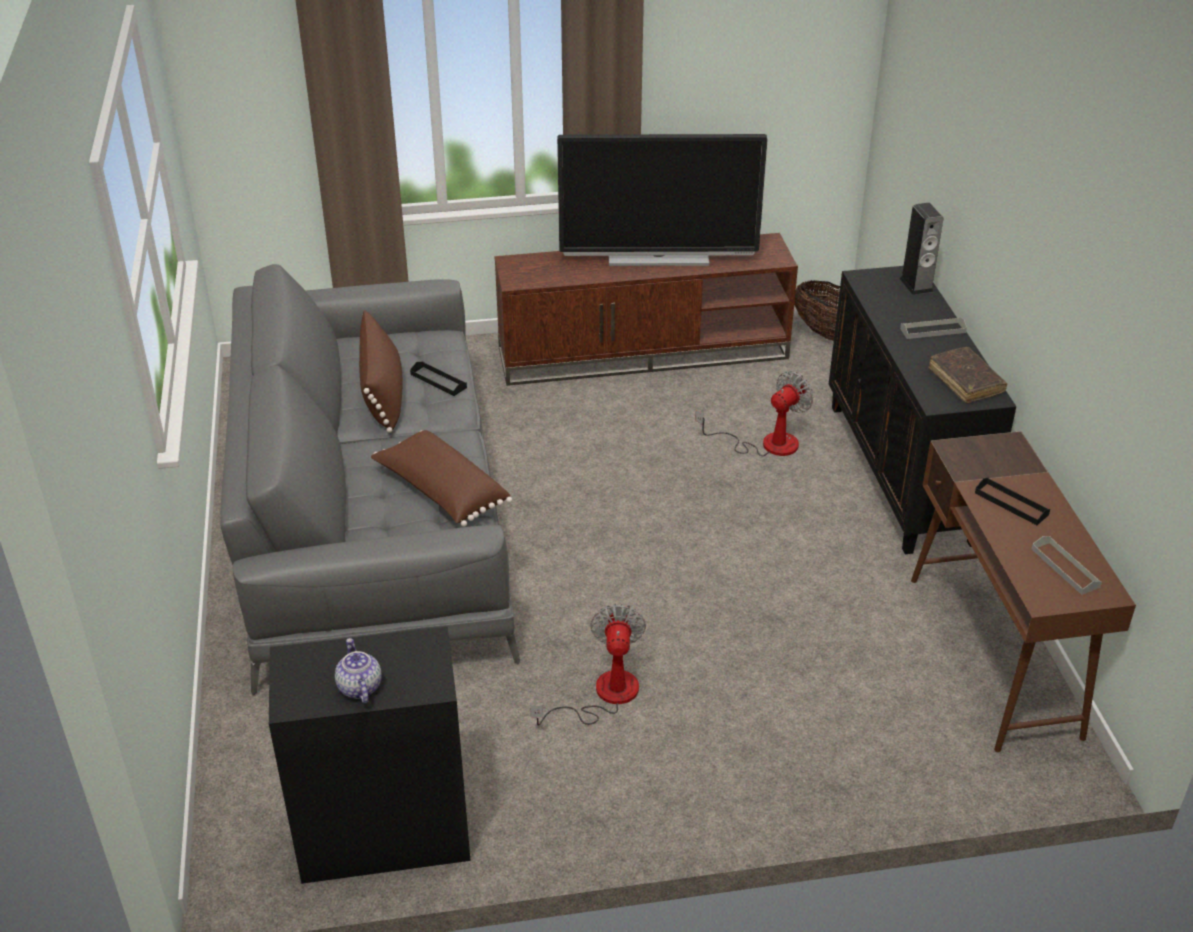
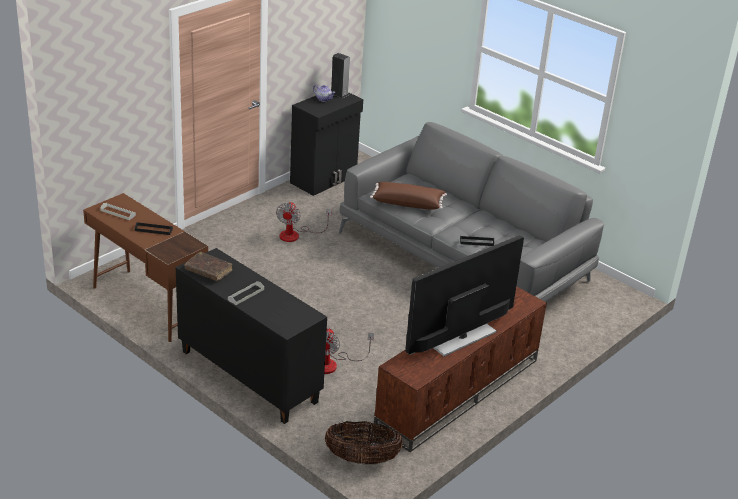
camera: 140 degrees right, 5 degrees down
brown pillow [359,310,403,433] -> none
fan [530,604,646,726] -> fan turned 45 degrees clockwise [276,202,331,242]
speaker [899,203,943,295] -> speaker moved to [331,53,350,98]

